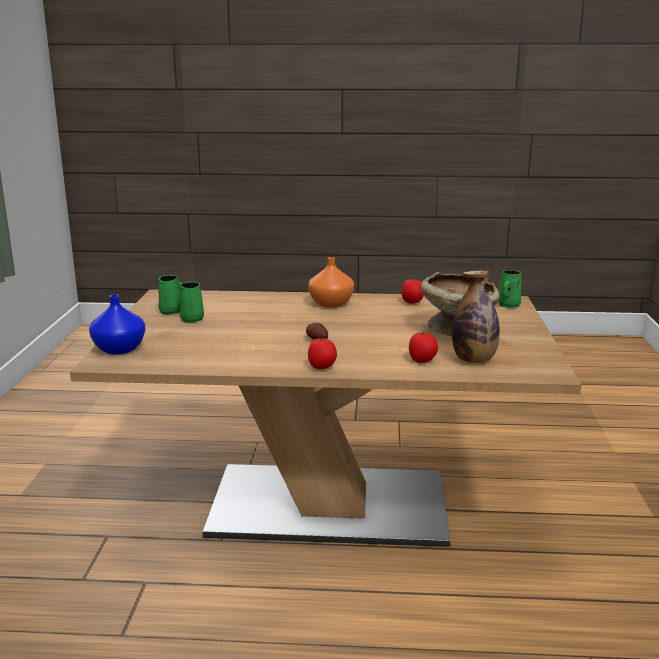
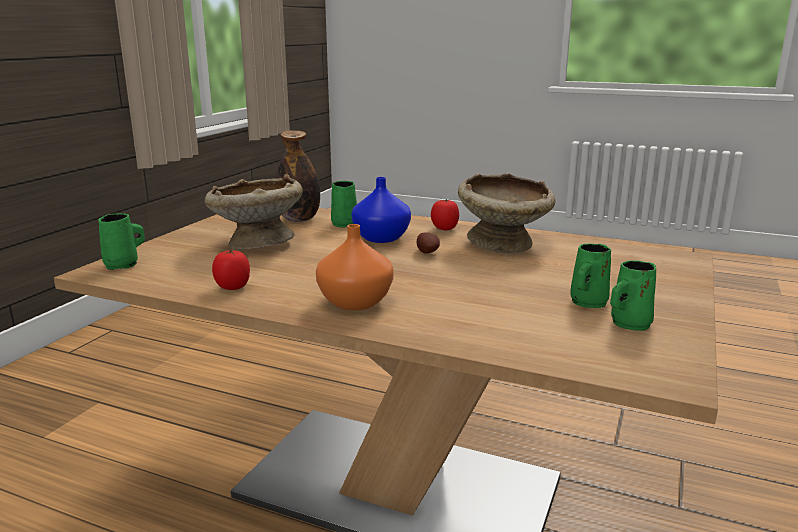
camera: 160 degrees left, 0 degrees up
blue vase [89,295,146,355] -> blue vase moved to [352,177,411,243]
tomato [409,332,438,363] -> green mug [331,181,357,228]
none -> beige bowl [458,172,556,254]

